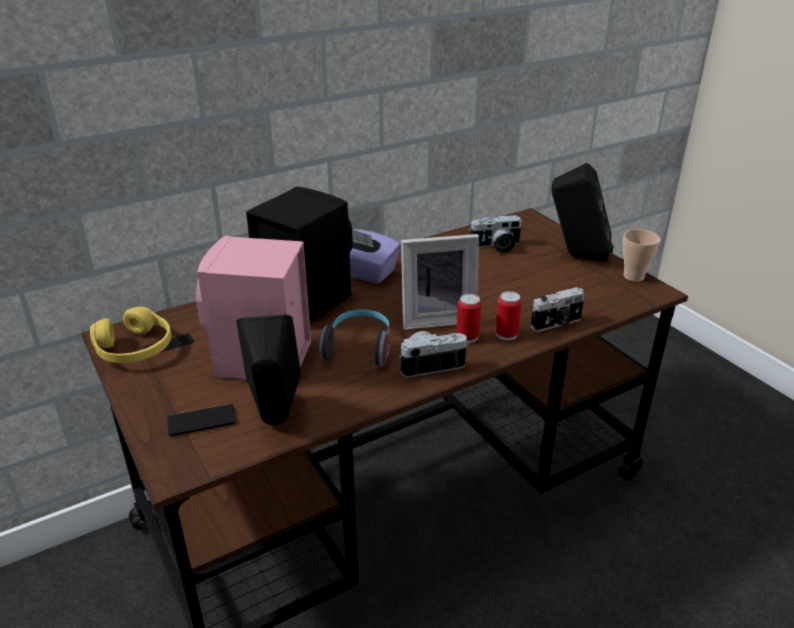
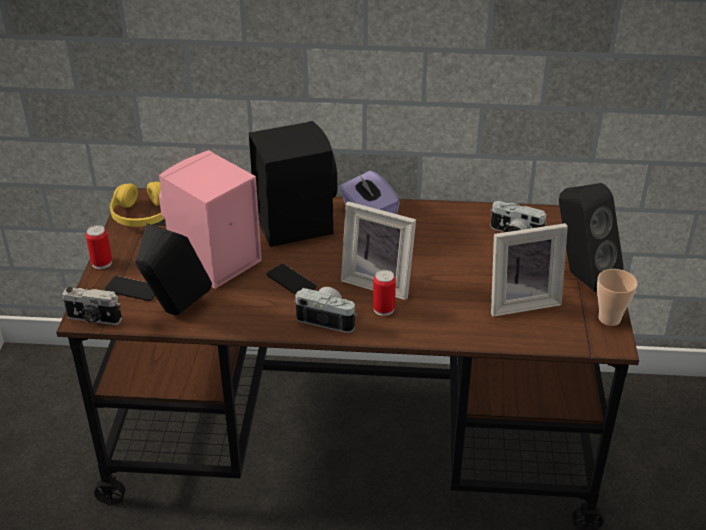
camera: 35 degrees right, 5 degrees up
headphones [318,309,390,367] -> phone [266,264,317,295]
can [496,291,522,340] -> can moved to [86,225,112,269]
camera [531,287,585,332] -> camera moved to [62,287,122,325]
none -> picture frame [491,223,568,317]

